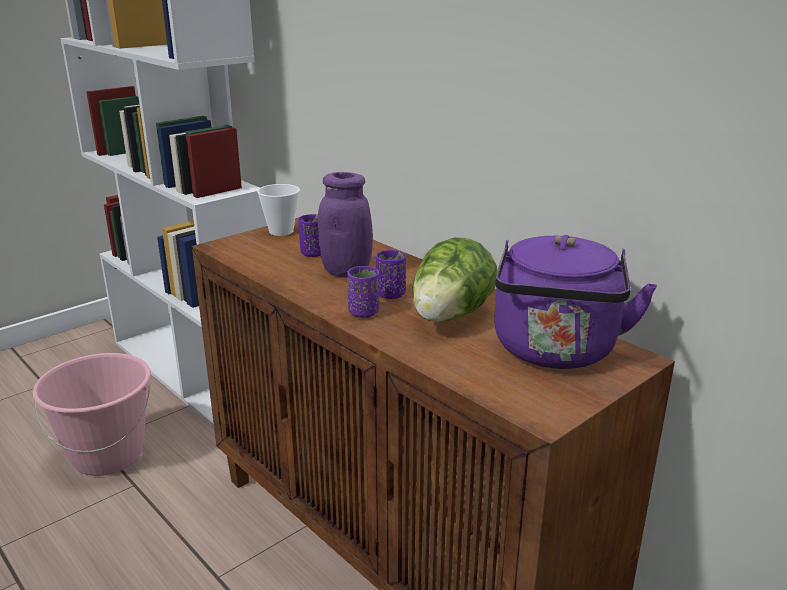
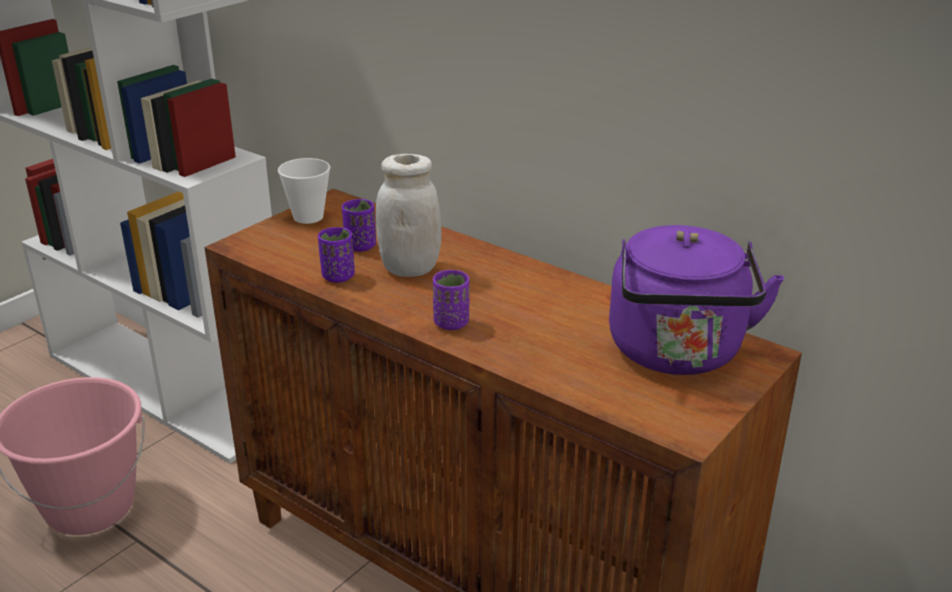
camera: 10 degrees left, 5 degrees up
purple jar [318,172,373,277] -> white jar [376,154,442,277]
purple cup [376,250,406,299] -> purple cup moved to [318,227,355,283]
lettuce [412,237,497,322] -> none

